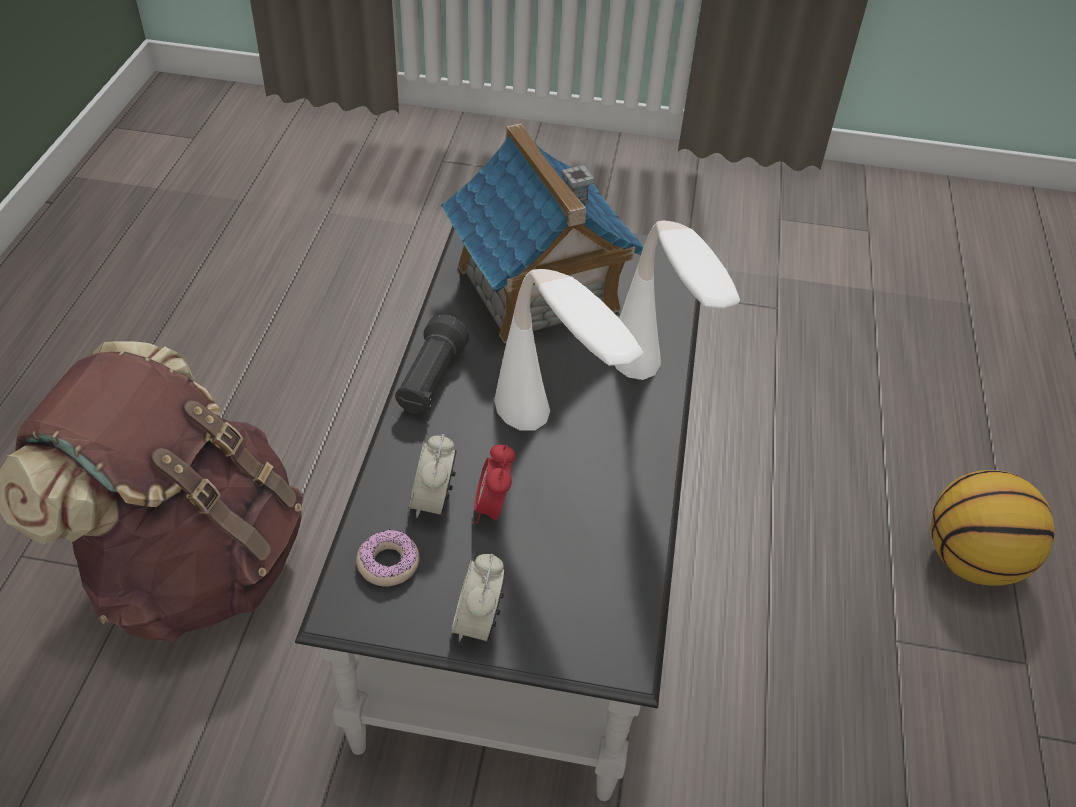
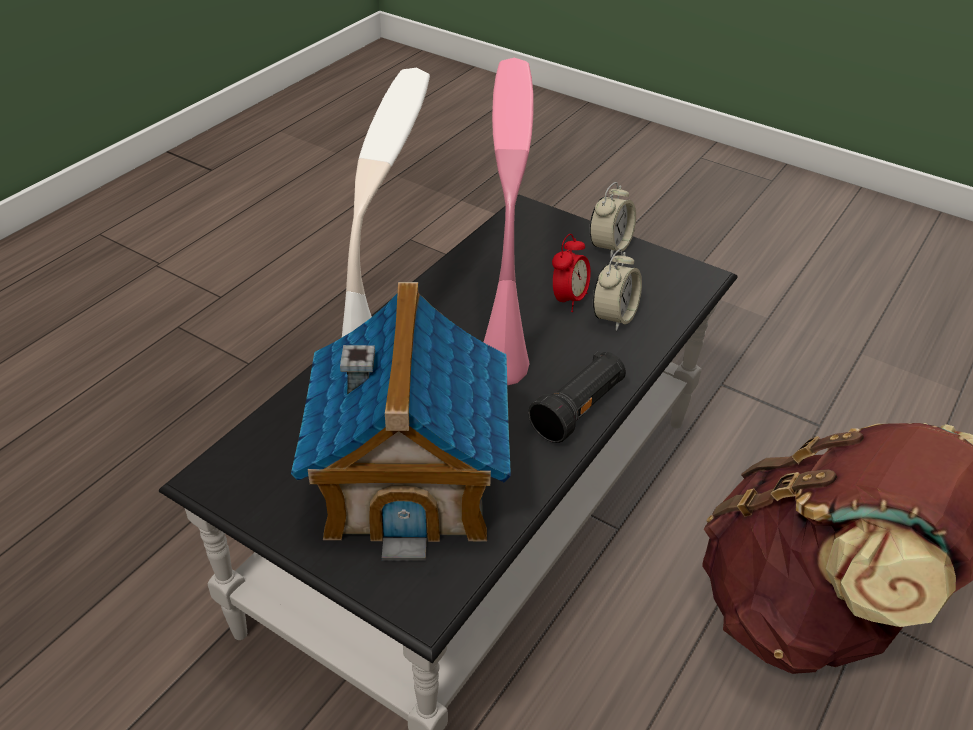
camera: 155 degrees left, 5 degrees down
donut [356,530,419,586] -> none
white table lamp [494,269,643,430] -> pink table lamp [484,58,534,385]
basketball [930,470,1054,586] -> none

